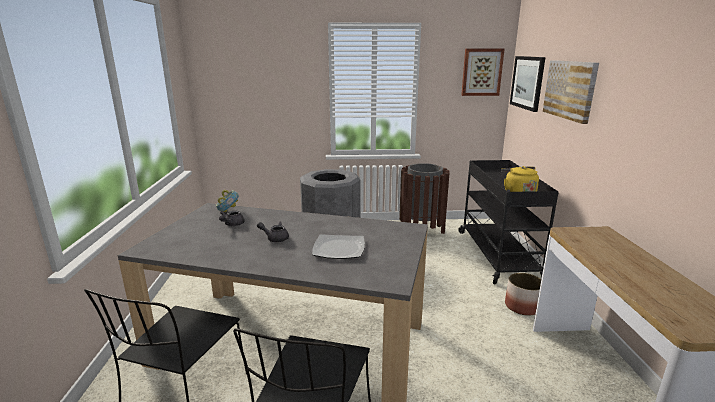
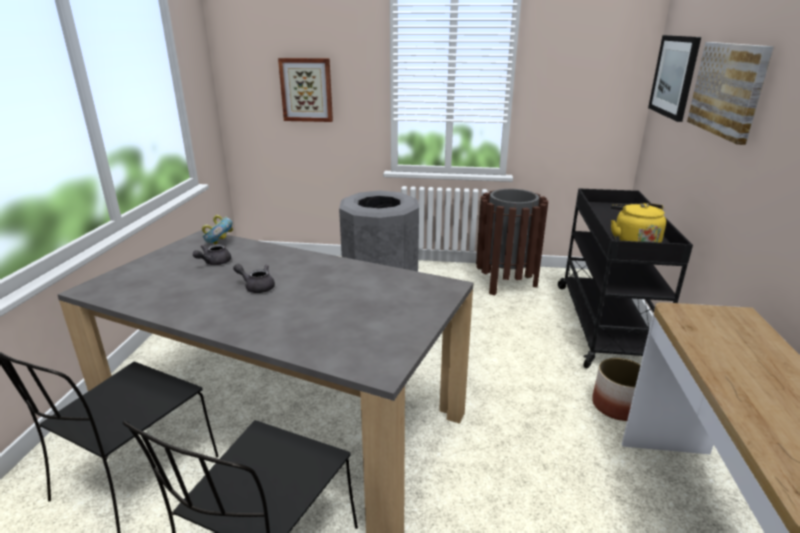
camera: 10 degrees right, 5 degrees up
plate [312,234,365,259] -> none
picture [461,48,505,96] -> picture moved to [278,58,333,122]

